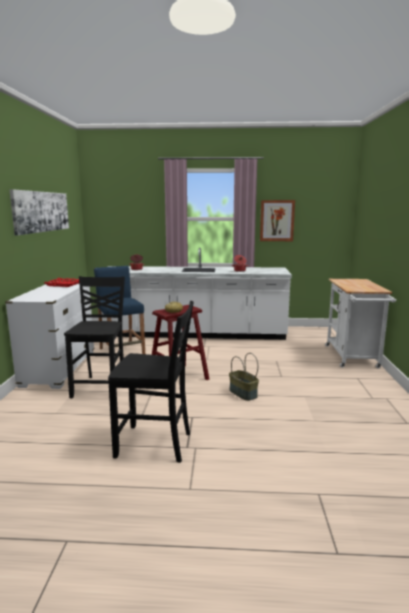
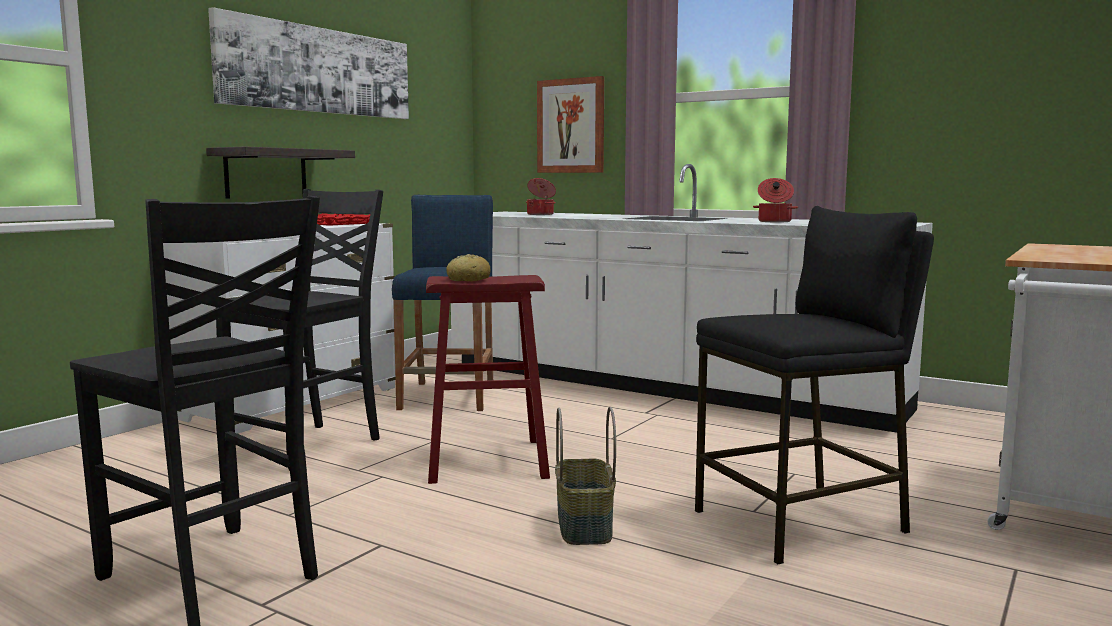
camera: 30 degrees right, 5 degrees down
picture [260,200,295,241] -> picture moved to [537,76,604,173]
none -> shelf [206,147,355,199]
none -> black stool [695,206,934,564]

